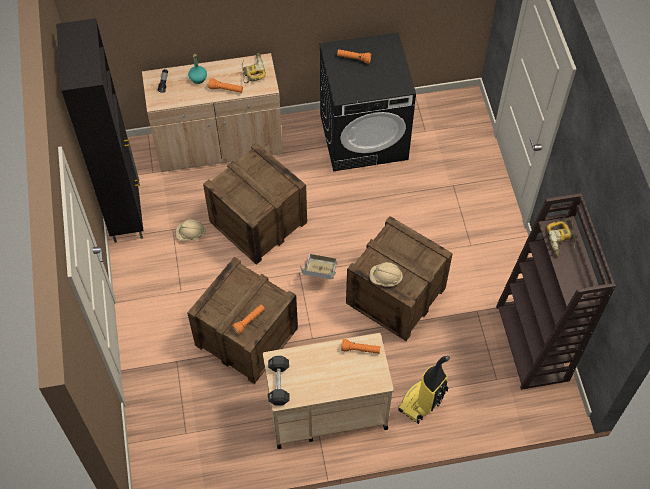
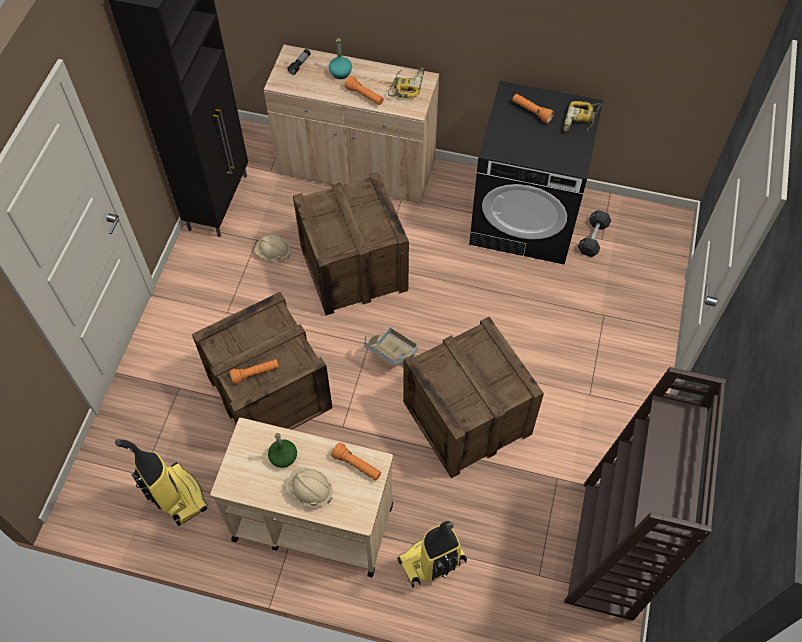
camera: 25 degrees right, 0 degrees up
black dumbbell [268,356,290,406] -> black dumbbell moved to [578,210,611,257]
beige hard hat [370,262,403,287] -> beige hard hat moved to [285,467,333,507]
power drill [547,218,576,256] -> power drill moved to [563,101,601,132]
none -> vacuum cleaner [115,439,208,526]
none -> green bottle [268,433,297,468]

